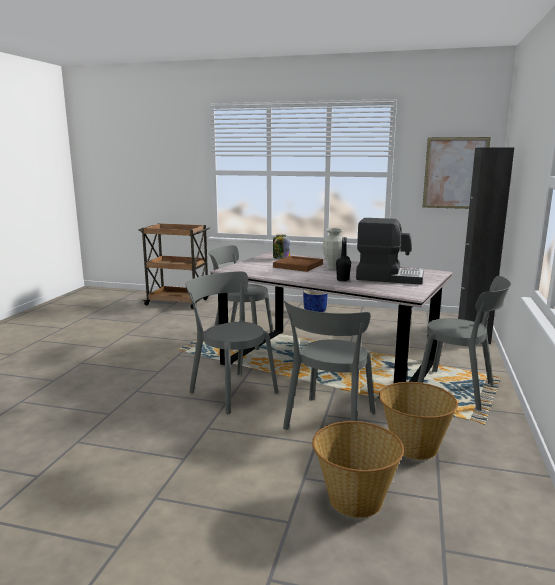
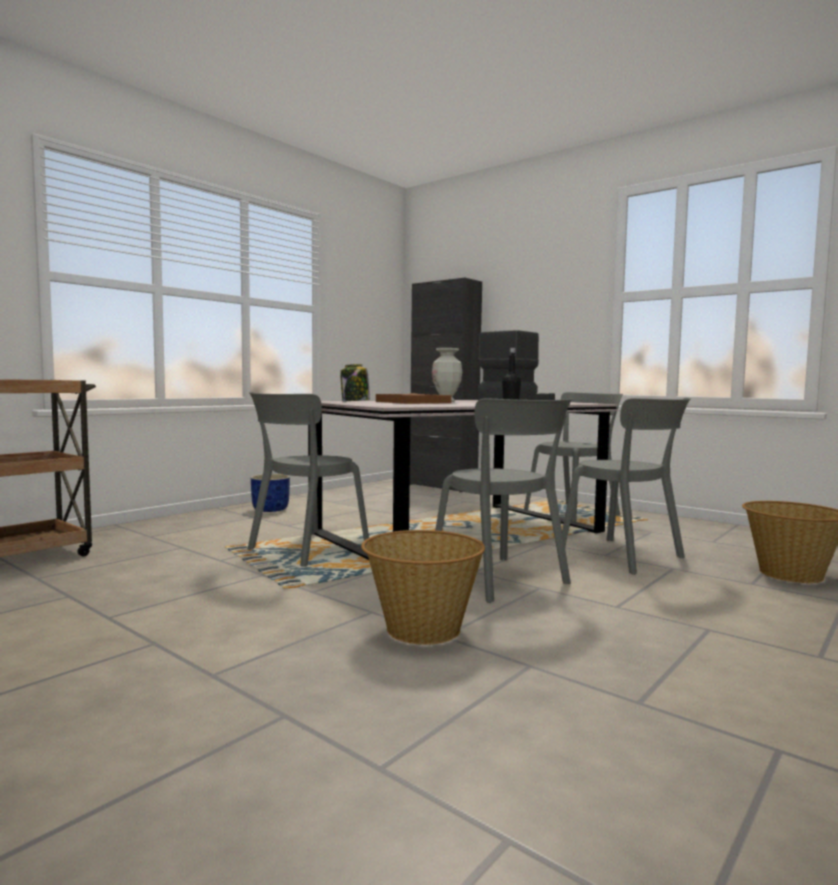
camera: 65 degrees left, 10 degrees down
grey chair [185,271,279,414] -> grey chair turned 105 degrees counterclockwise [435,398,573,603]
basket [379,382,458,460] -> basket moved to [361,530,485,645]
picture [423,137,491,209] -> none

